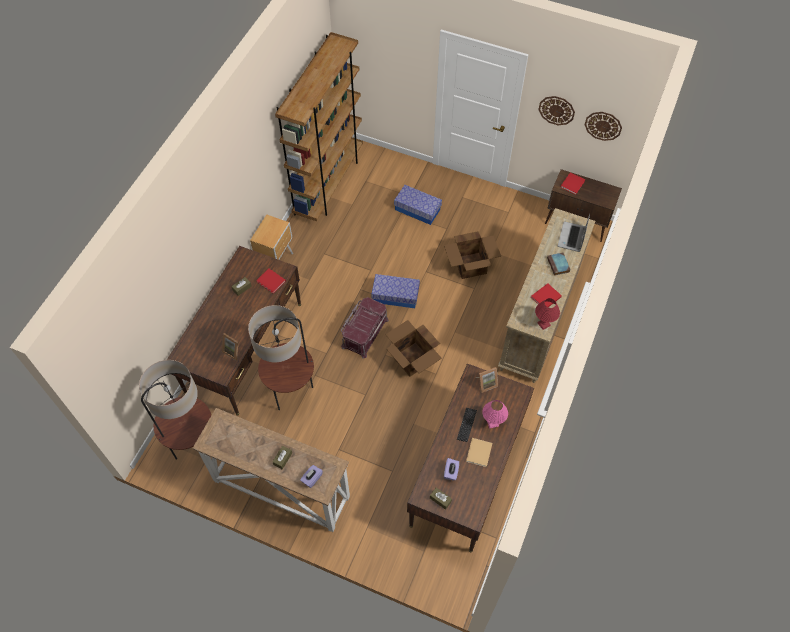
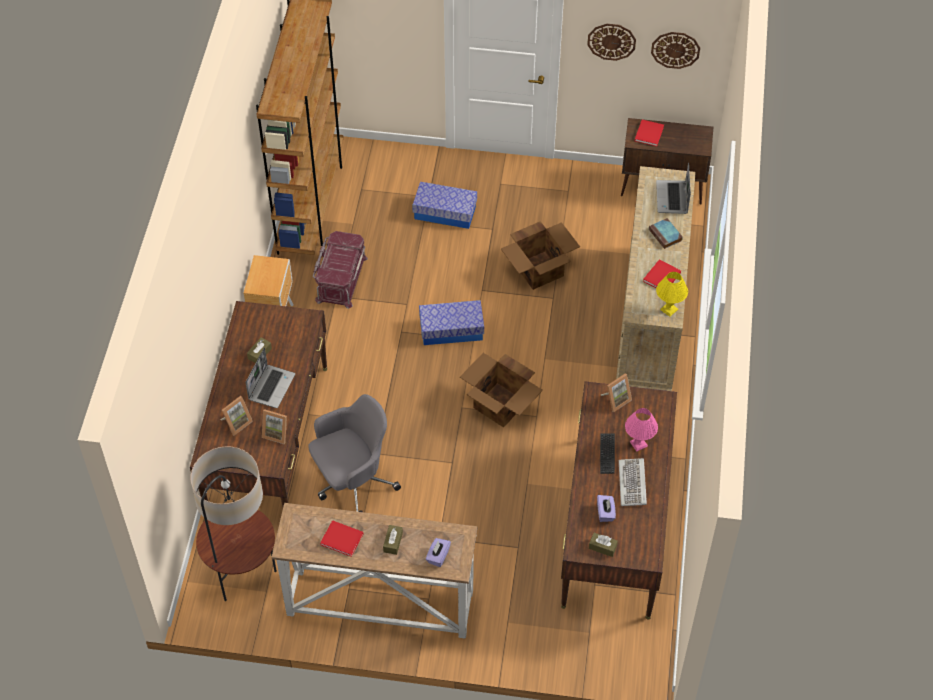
camera: 15 degrees left, 5 degrees down
floor lamp [248,305,314,410] -> grey office chair [308,394,401,512]
red book [256,268,286,293] -> red book moved to [320,520,363,557]
red storage box [341,297,389,359] -> red storage box moved to [313,231,368,309]
beige book [466,438,492,467] -> keyboard [619,458,647,506]
red table lamp [535,298,560,330] -> yellow table lamp [656,272,688,317]
none -> picture frame [220,396,253,436]
none -> laptop [246,348,295,408]

